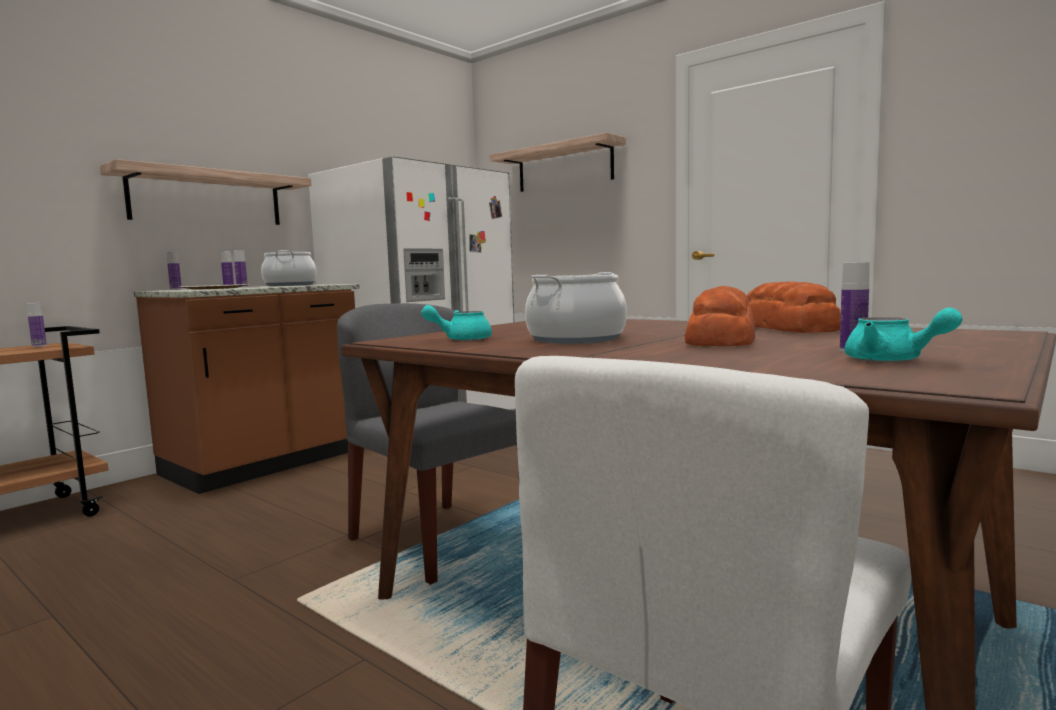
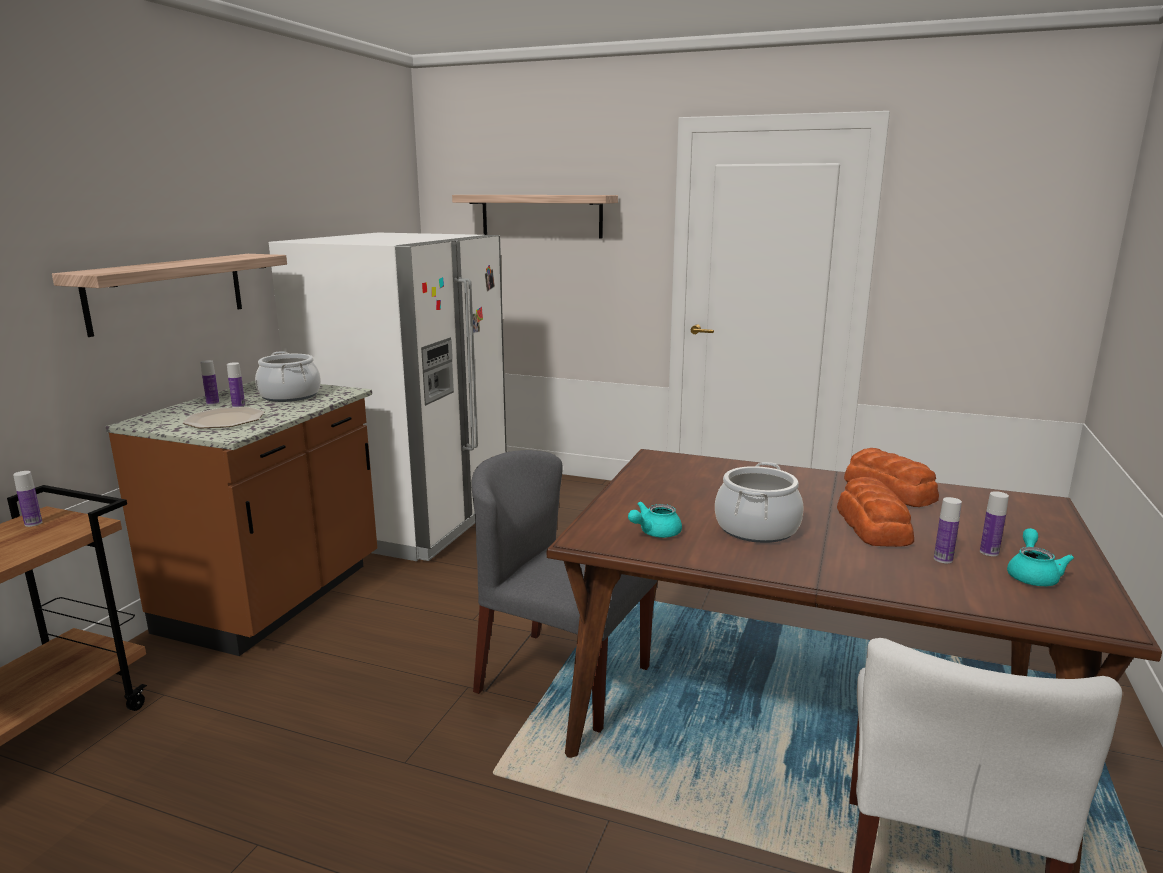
camera: 20 degrees left, 10 degrees up
bottle [167,252,182,290] -> bottle moved to [934,497,962,563]
turquoise teapot [845,308,962,362] -> turquoise teapot turned 105 degrees counterclockwise [1007,528,1074,586]

